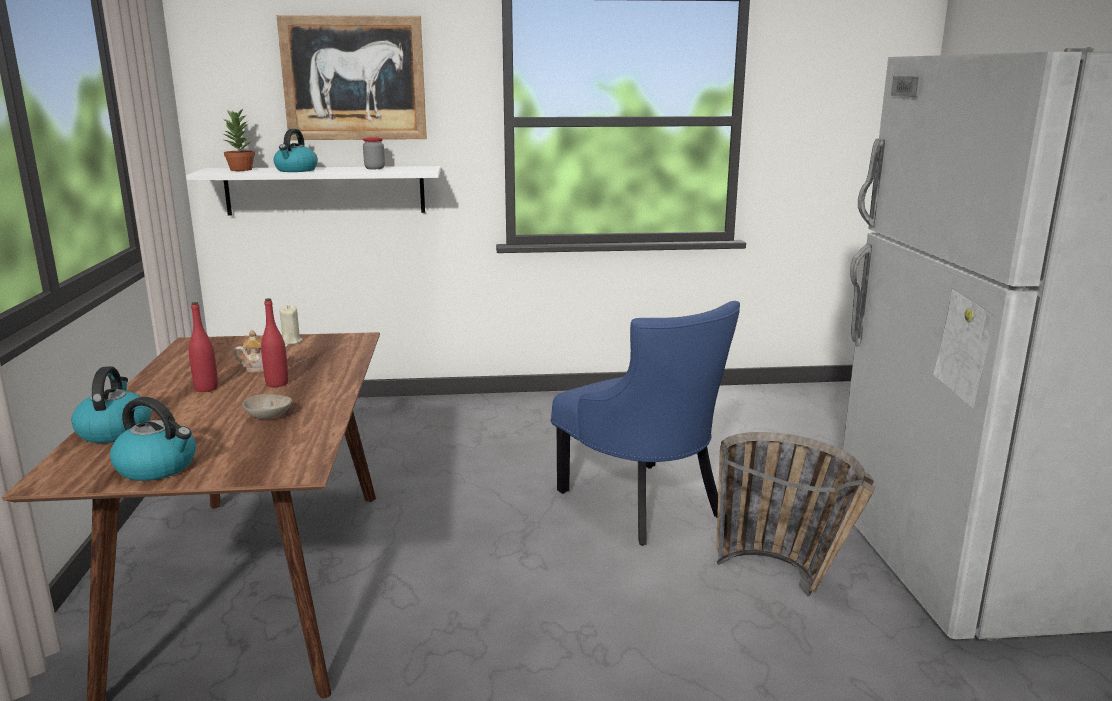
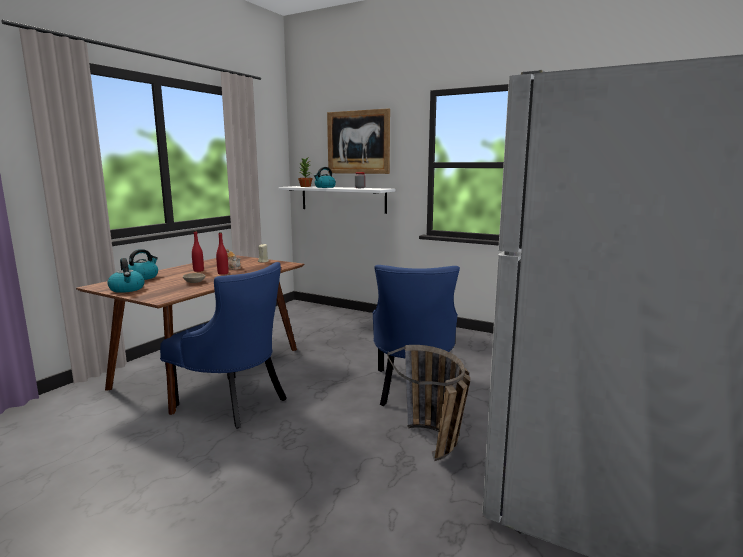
camera: 35 degrees right, 5 degrees down
none -> blue chair [160,262,287,428]

